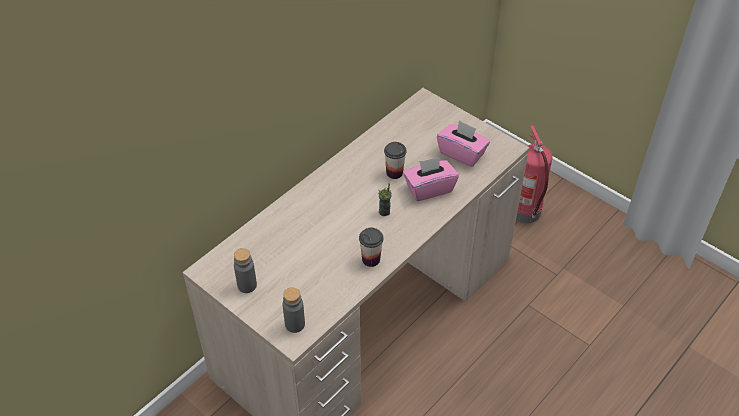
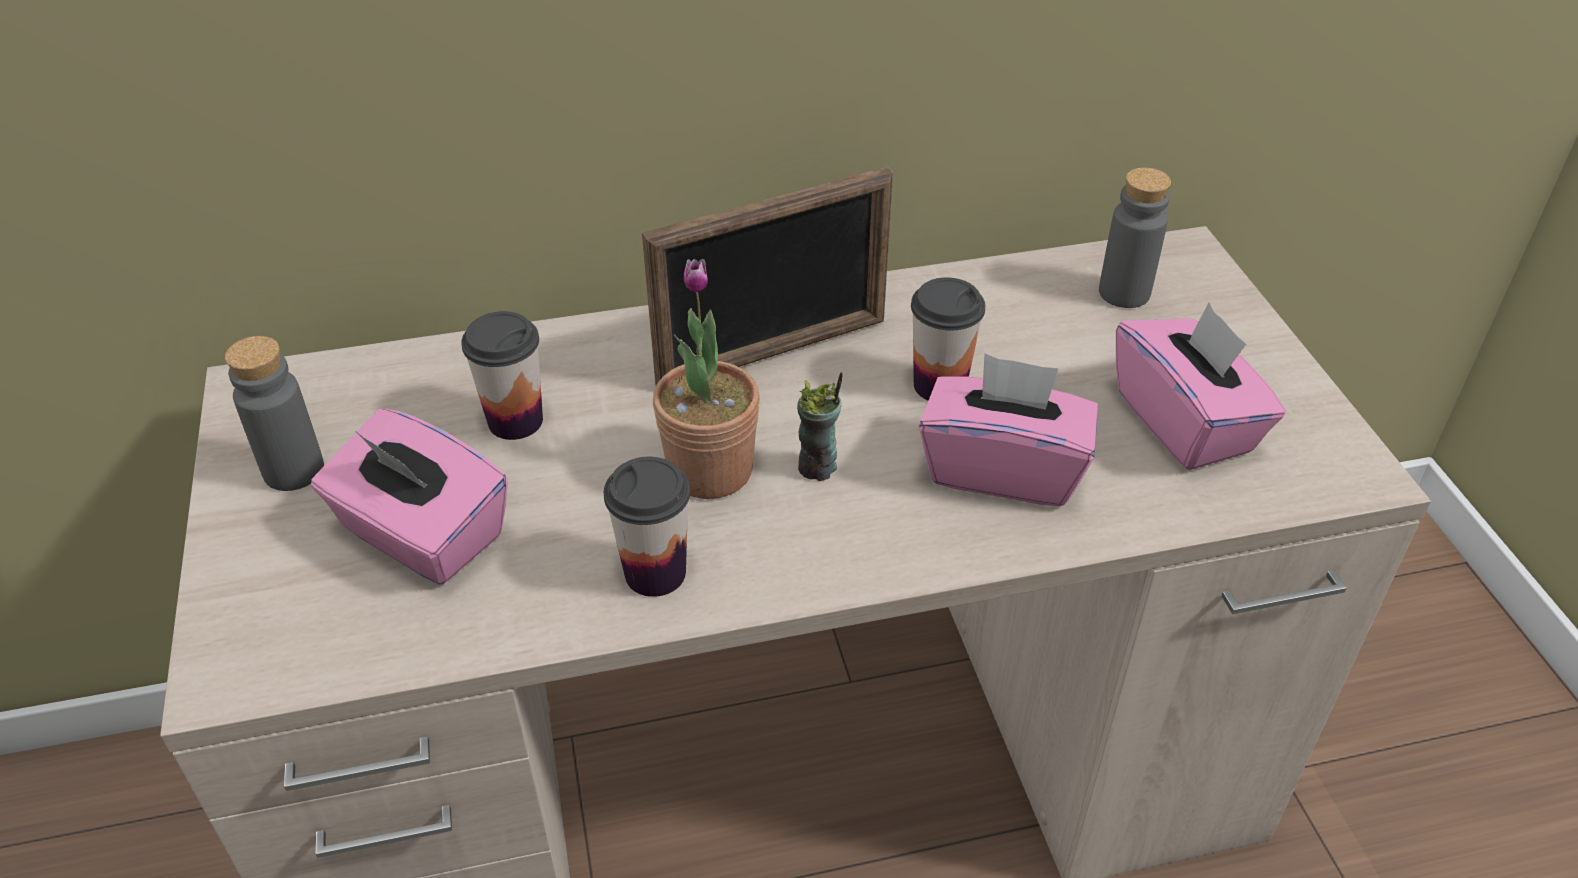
camera: 35 degrees right, 5 degrees down
grey bottle [283,287,305,333] -> grey bottle moved to [1099,167,1171,308]
fire extinguisher [516,125,553,223] -> none
none -> pink tissue box [311,409,508,585]
none -> cup [461,311,543,440]
none -> picture frame [642,166,893,385]
none -> potted plant [653,259,760,499]

